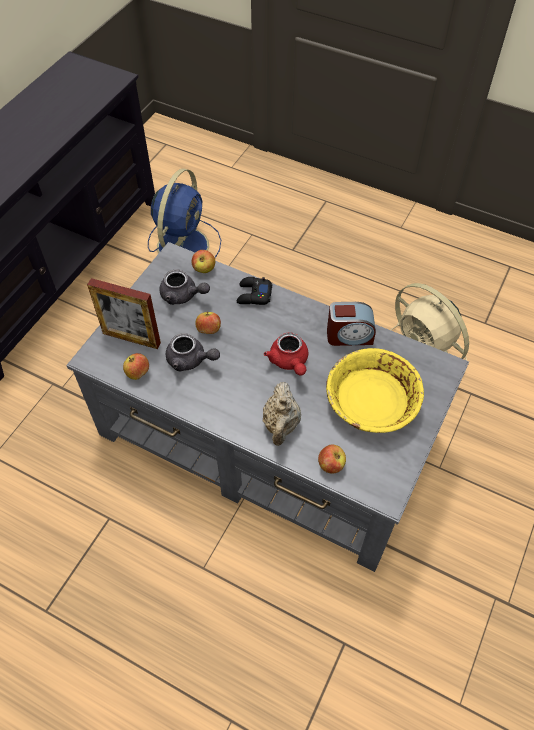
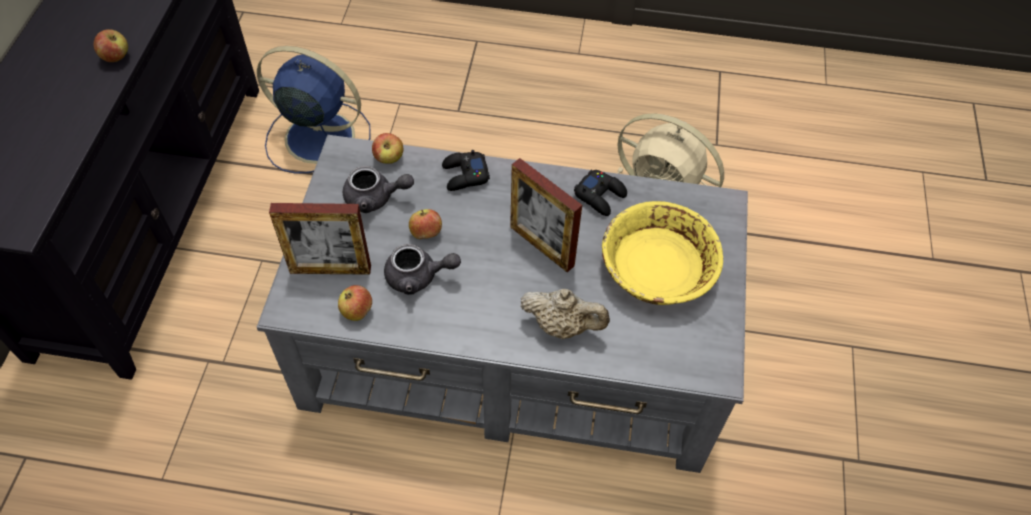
camera: 20 degrees left, 0 degrees up
blue fan [148,168,221,258] -> blue fan turned 75 degrees counterclockwise [257,46,371,174]
beige teapot [263,382,301,446] -> beige teapot turned 60 degrees counterclockwise [520,289,610,339]
red teapot [264,332,308,376] -> picture frame [510,158,582,272]
apple [318,444,346,473] -> apple moved to [94,29,128,62]
alarm clock [327,302,376,346] -> black game controller [574,170,627,216]

